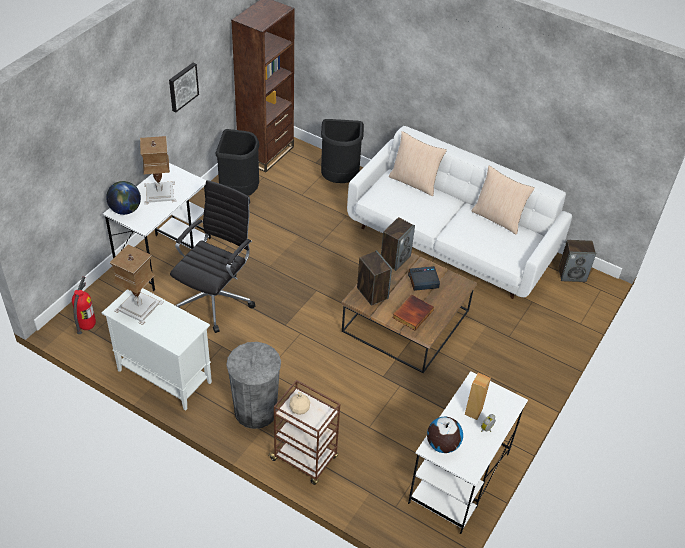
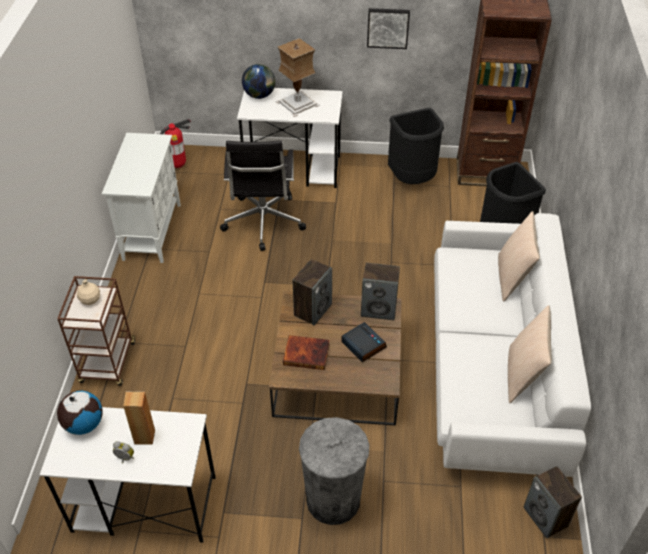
camera: 65 degrees right, 0 degrees up
table lamp [109,245,163,325] -> none
black office chair [170,180,255,333] -> black office chair turned 90 degrees clockwise [220,141,306,251]
grey trash can [226,342,281,429] -> grey trash can moved to [299,417,370,525]

